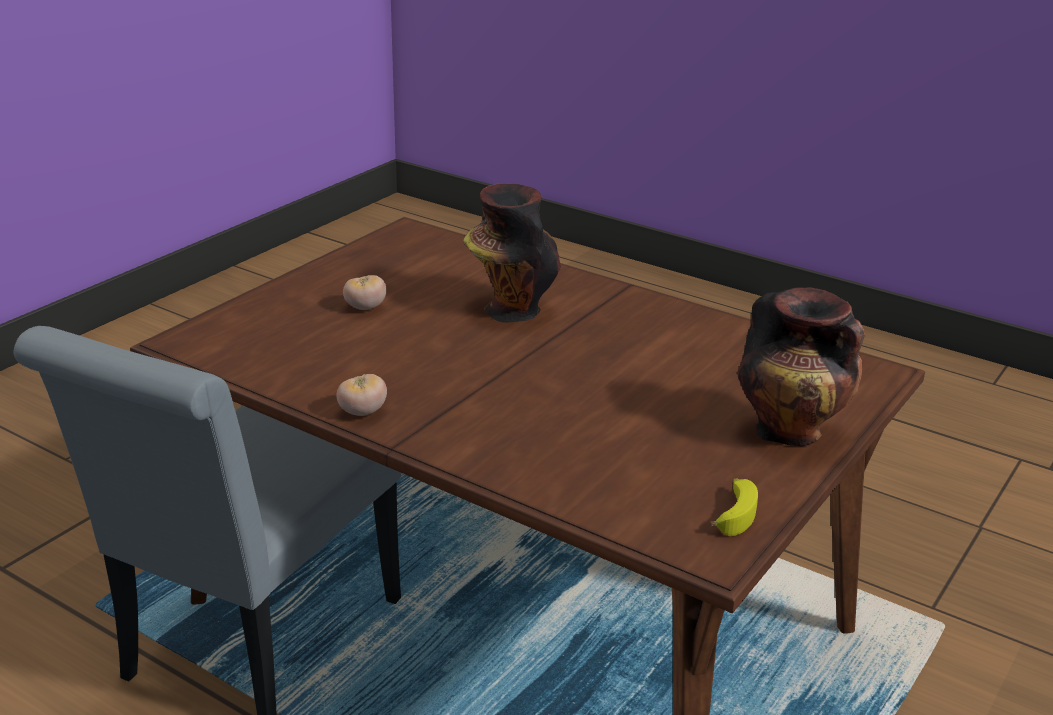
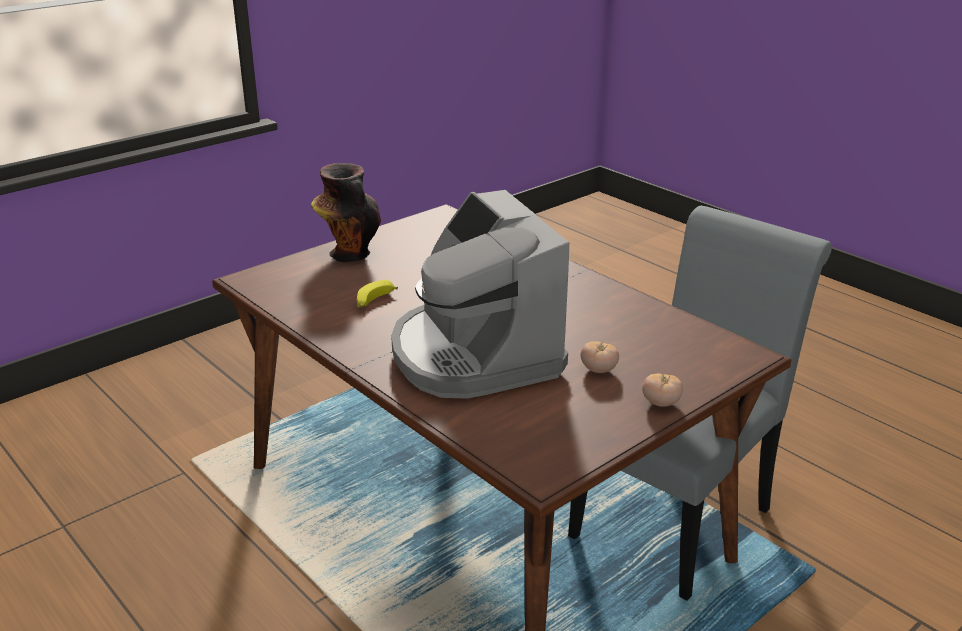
camera: 165 degrees left, 0 degrees up
tomato [337,374,387,416] -> tomato moved to [642,374,683,407]
vase [463,184,561,323] -> coffee machine [391,190,569,399]
banana [710,478,758,536] -> banana moved to [357,280,398,307]

